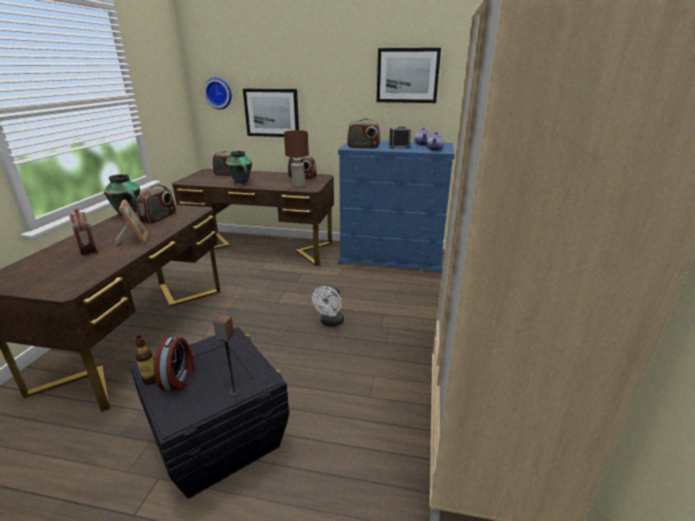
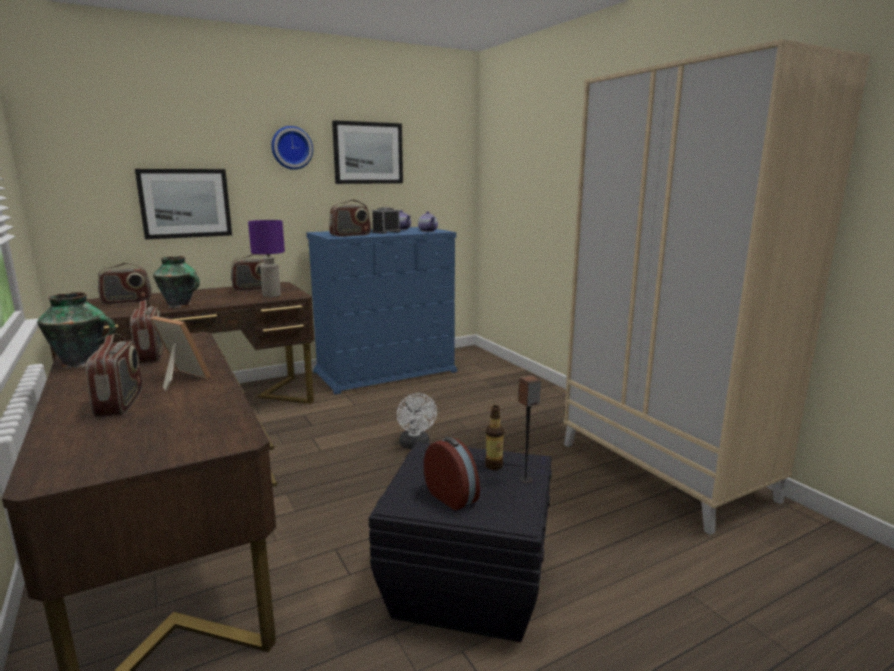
camera: 40 degrees left, 10 degrees down
radio [69,208,97,255] -> radio turned 60 degrees clockwise [86,334,142,417]
bottle [135,335,156,385] -> bottle moved to [485,405,504,470]
wall clock [204,78,232,109] -> wall clock moved to [271,126,313,170]
brown table lamp [284,130,309,188] -> purple table lamp [248,220,285,298]

